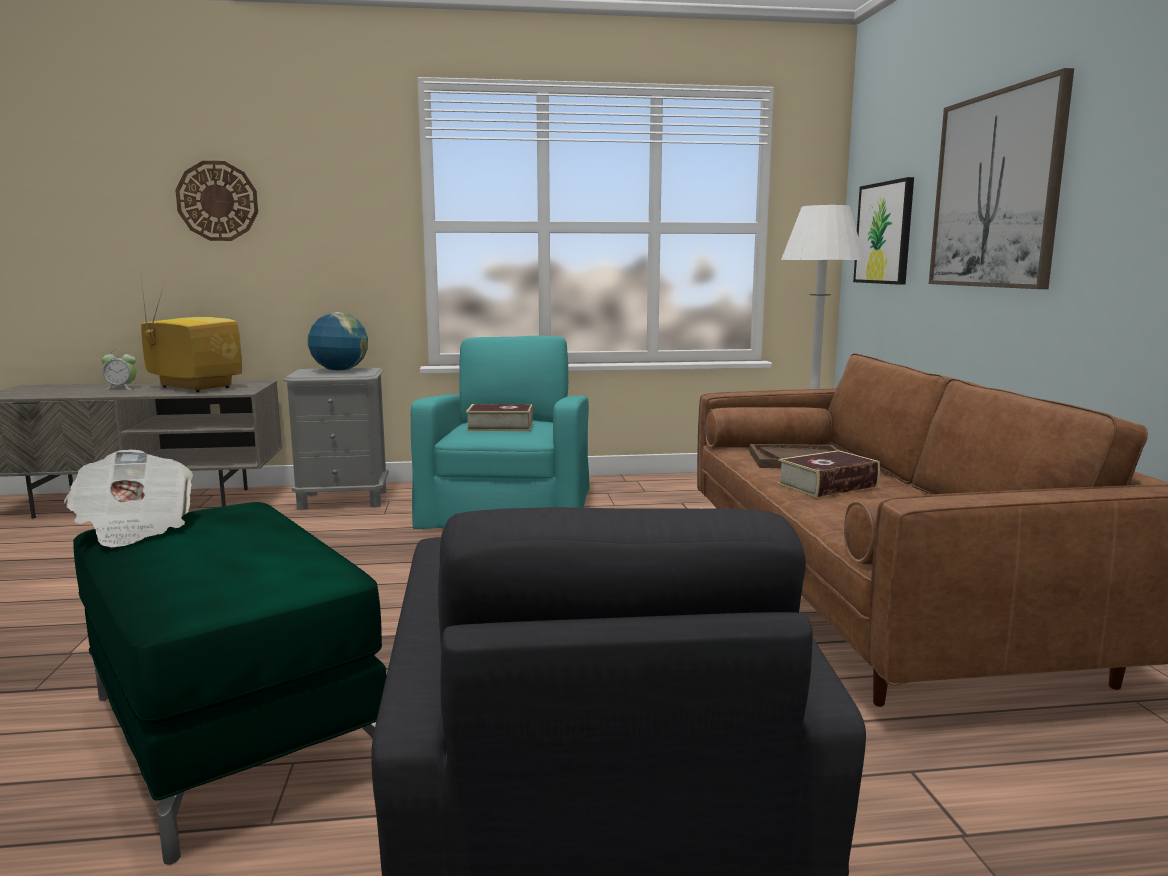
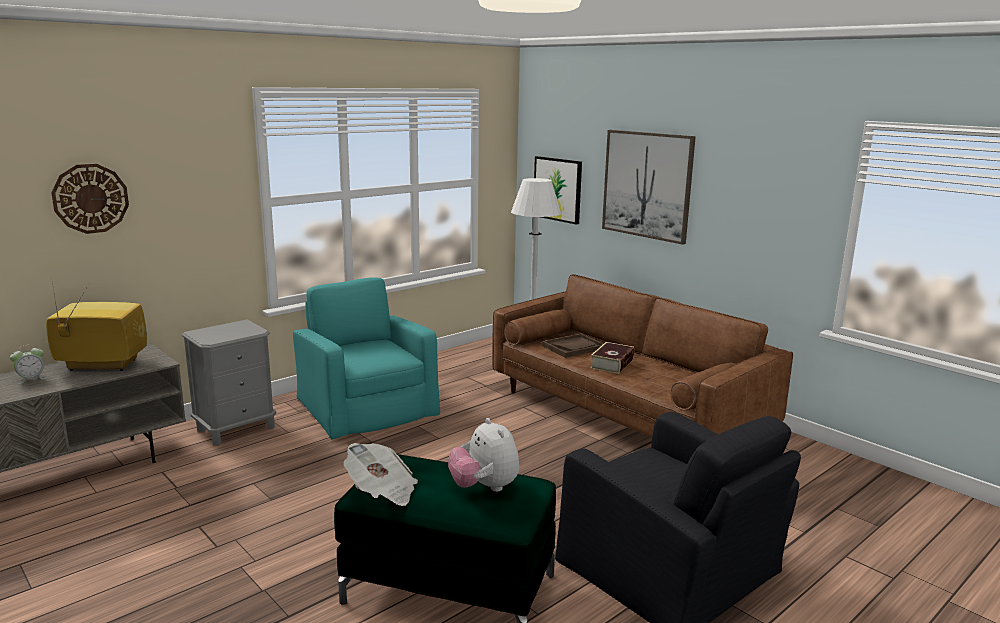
camera: 35 degrees left, 5 degrees up
globe [308,312,368,371] -> none
book [466,404,533,431] -> none
none -> plush toy [448,418,519,492]

